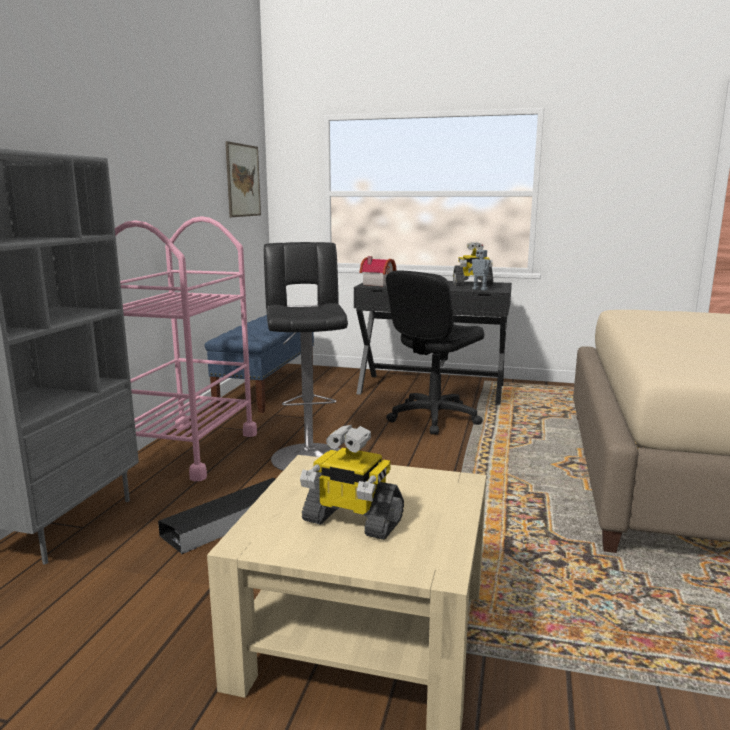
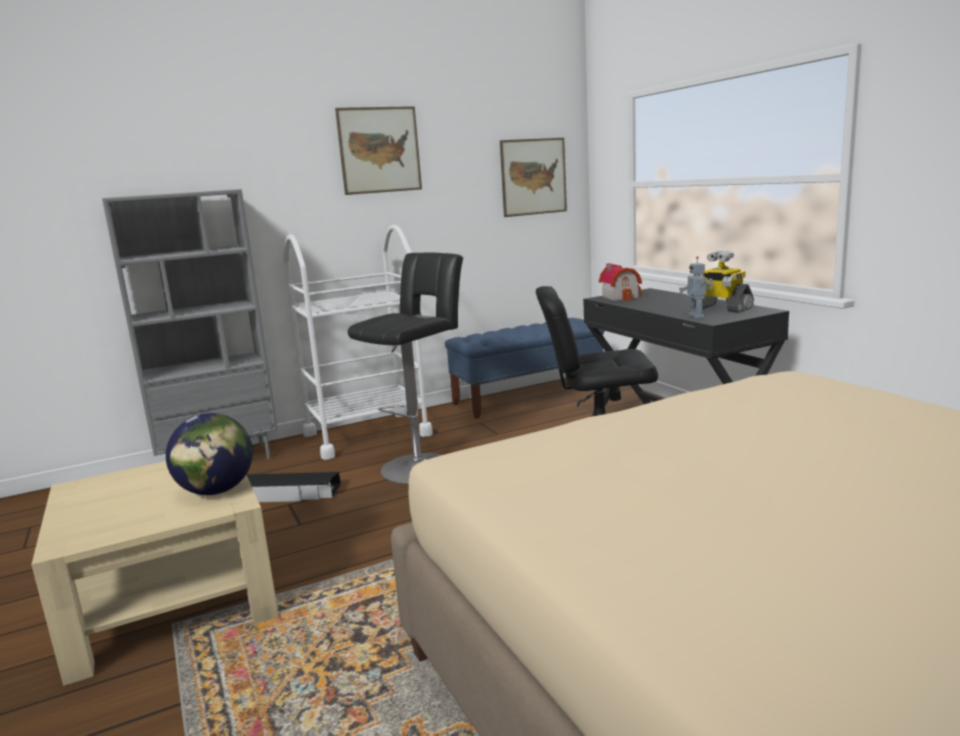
camera: 50 degrees right, 0 degrees up
pink cart [115,216,257,481] -> white cart [284,225,433,460]
toy robot [300,425,404,540] -> none
none -> globe [166,413,253,495]
none -> picture [335,106,422,195]

